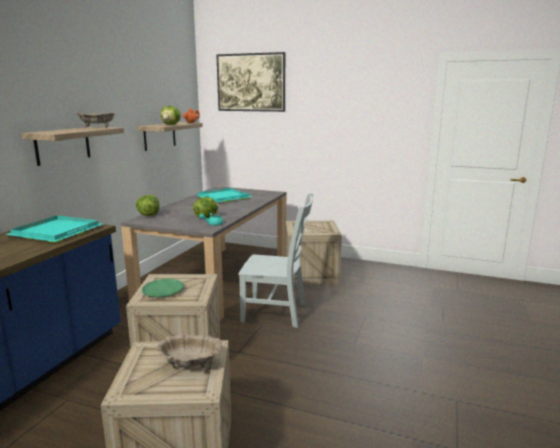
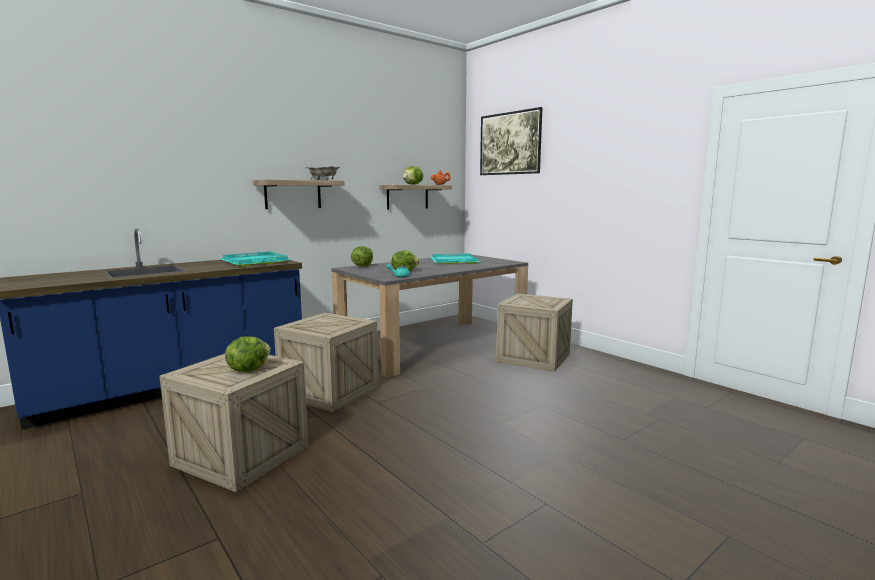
camera: 30 degrees right, 5 degrees down
green plate [142,279,184,297] -> none
beige bowl [156,334,222,374] -> lettuce [225,336,271,372]
grey chair [238,193,313,328] -> none

